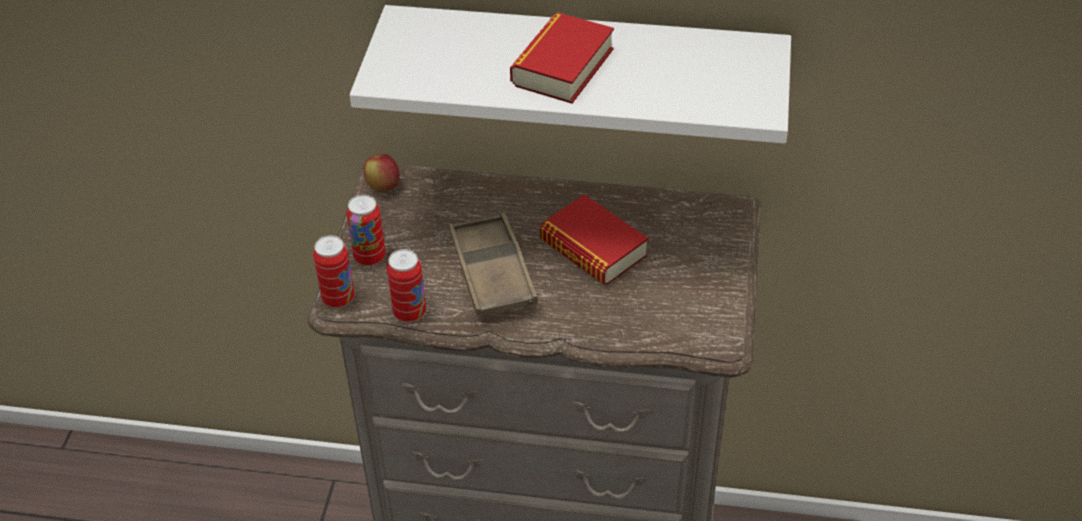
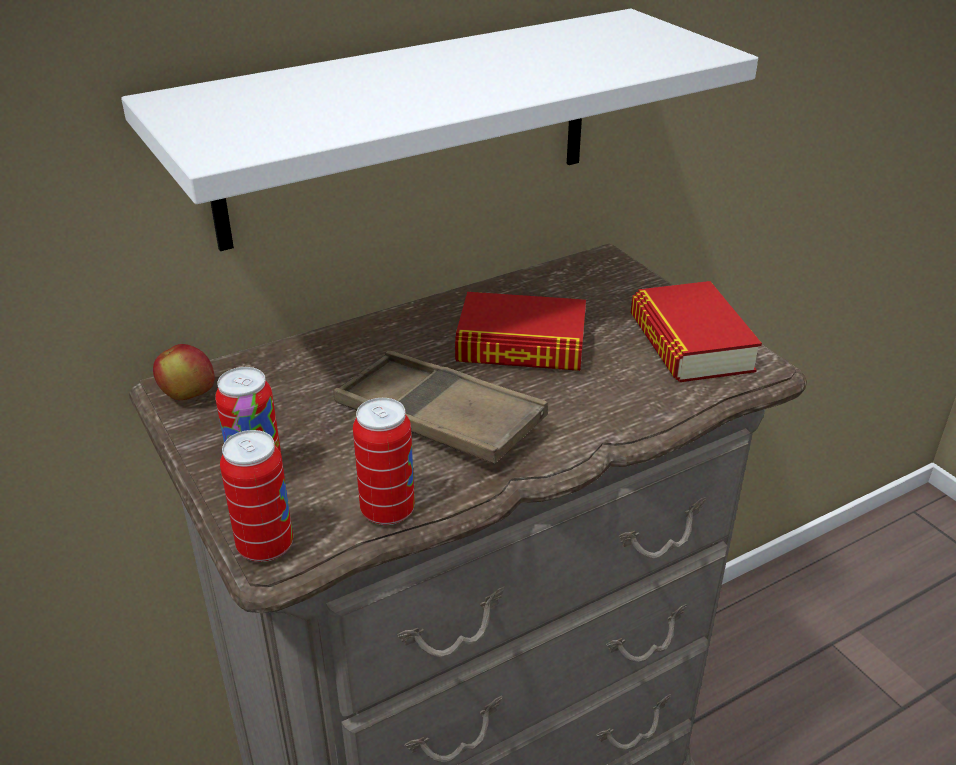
camera: 40 degrees left, 10 degrees down
book [510,13,614,103] -> book moved to [631,281,762,382]

